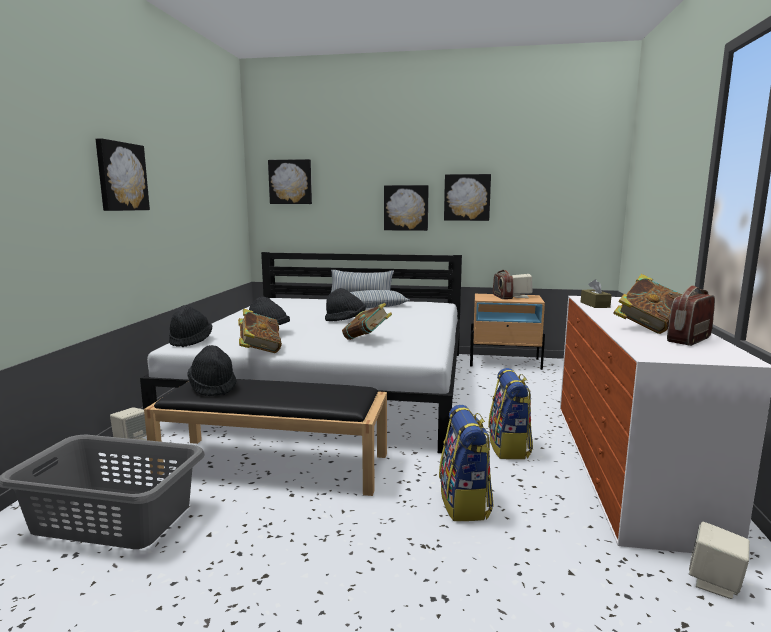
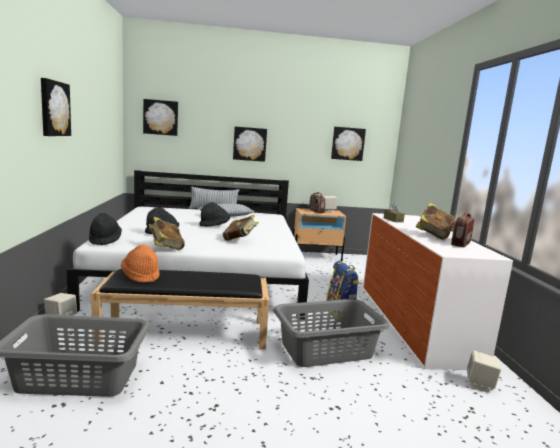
camera: 15 degrees left, 0 degrees up
black hat [187,345,237,396] -> orange hat [121,245,160,283]
backpack [439,405,494,521] -> grey laundry basket [273,299,389,367]
picture [444,174,491,221] -> picture moved to [331,127,366,161]

